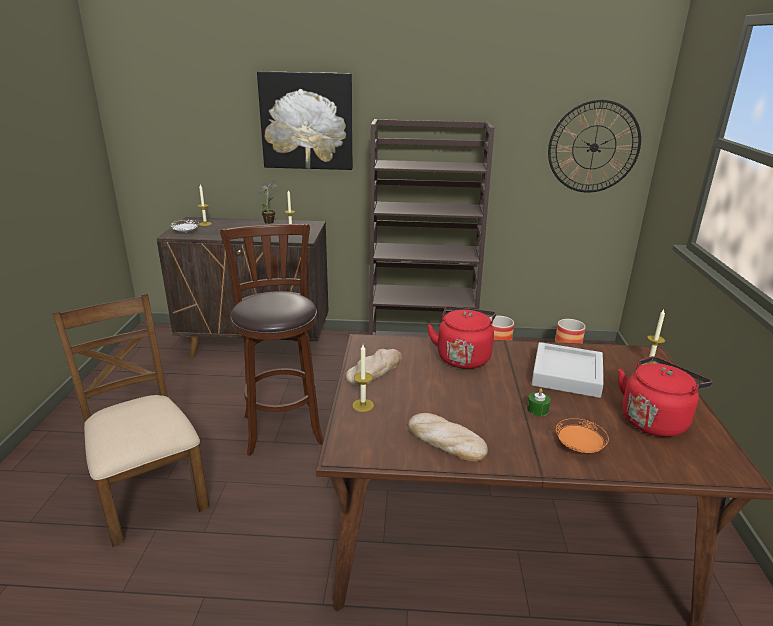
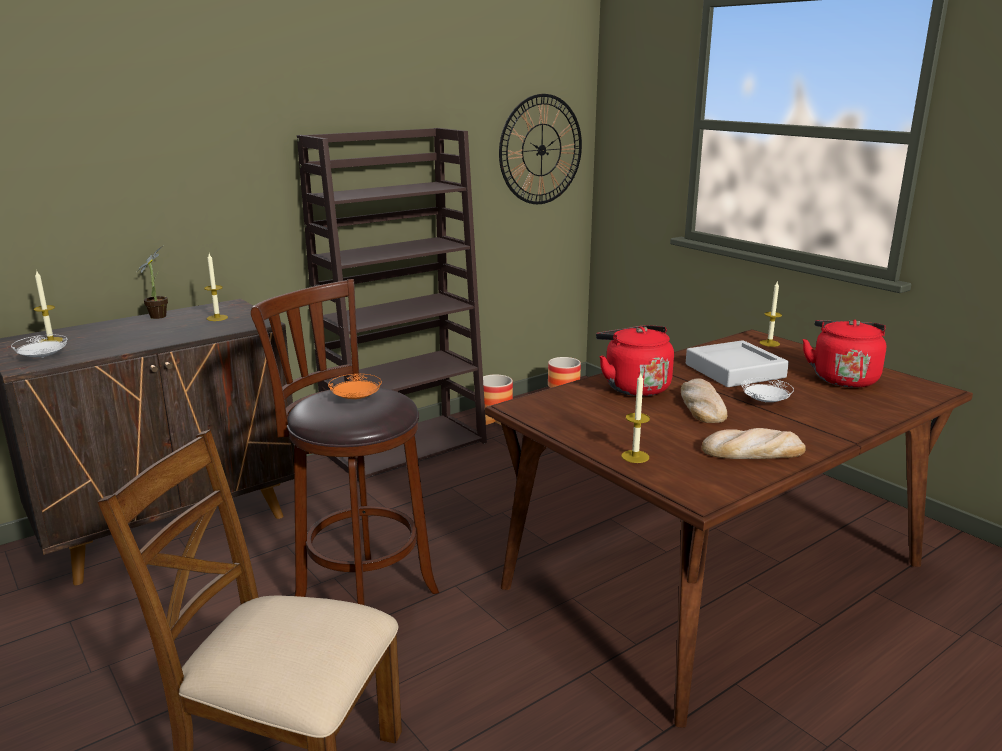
camera: 40 degrees left, 5 degrees down
picture [257,71,353,170] -> none
bread [346,349,402,387] -> bread moved to [681,379,727,423]
green candle [527,388,550,416] -> white plate [741,378,794,403]
orange plate [556,418,609,453] -> orange plate moved to [328,374,382,399]

